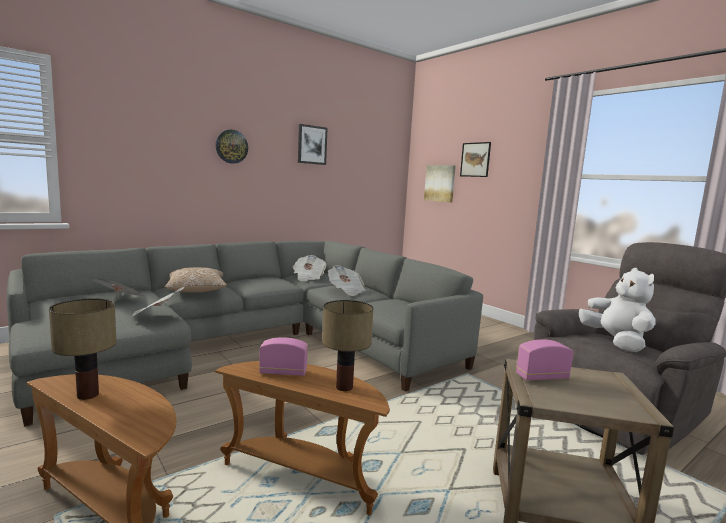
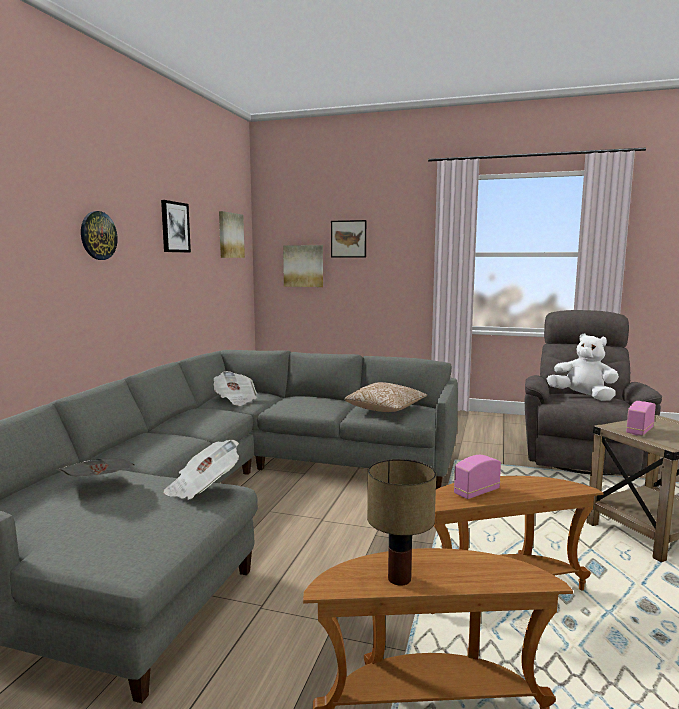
camera: 35 degrees left, 0 degrees up
pillow [164,267,227,293] -> pillow moved to [344,382,428,412]
table lamp [322,300,374,391] -> none
newspaper [328,265,366,296] -> none
none -> picture [219,211,245,258]

